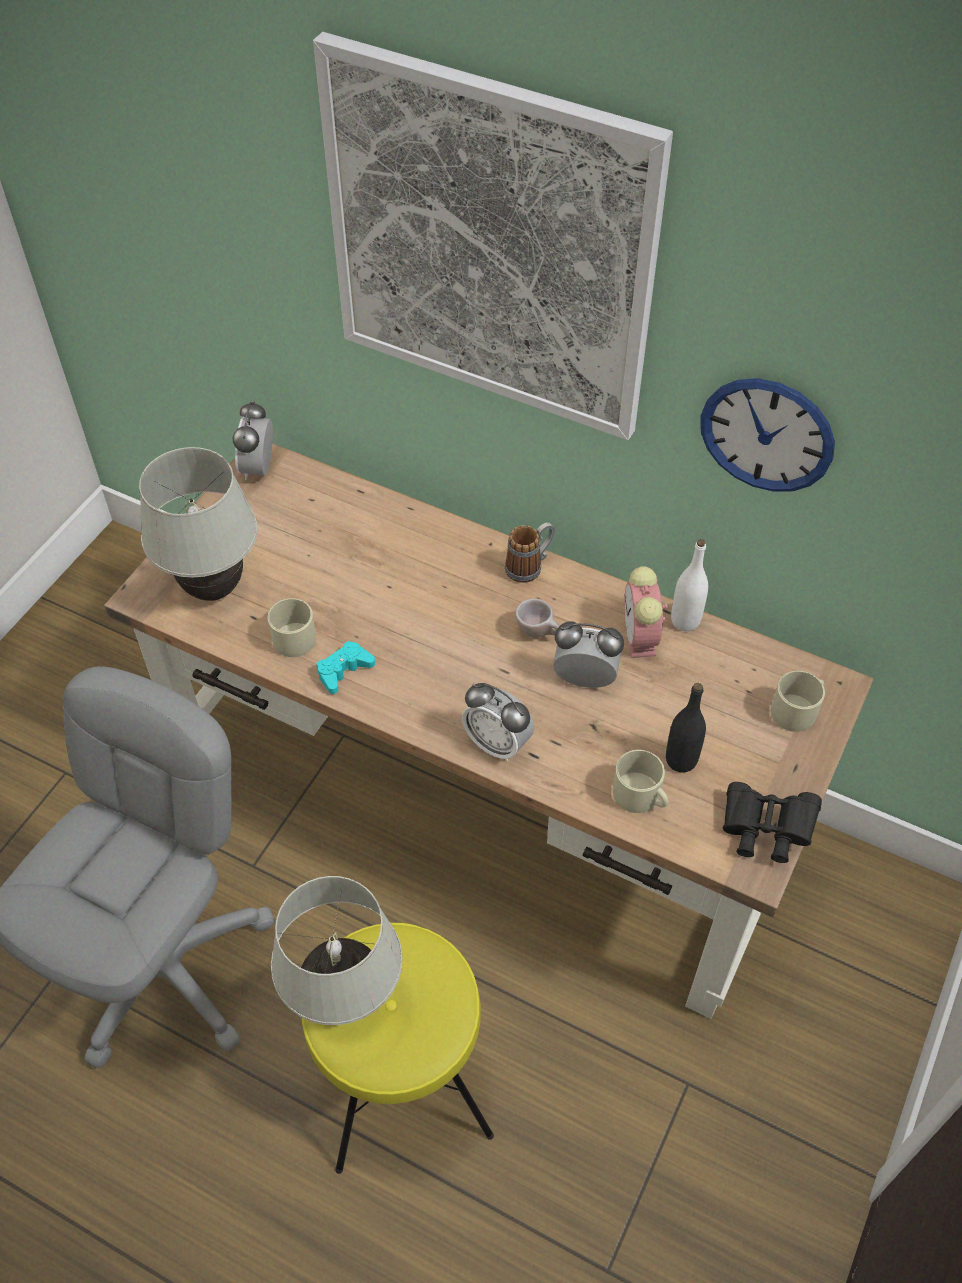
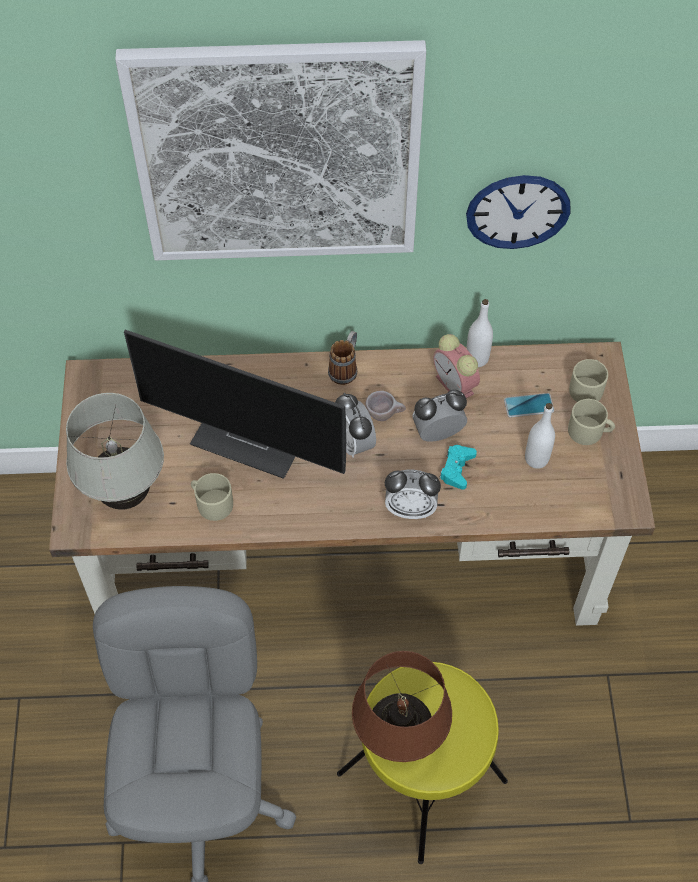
camera: 30 degrees left, 5 degrees up
alarm clock [232,400,273,480] -> alarm clock moved to [335,393,376,458]
white table lamp [271,876,403,1025] -> brown table lamp [352,651,452,762]
turquoise game controller [316,641,375,694] -> turquoise game controller moved to [439,445,477,490]
beige mug [613,750,669,813] -> beige mug moved to [568,399,615,445]
black bottle [666,683,706,772] -> white bottle [525,403,555,469]
black binoculars [723,782,822,863] -> none
none -> monitor [124,330,346,479]
none -> phone [504,393,554,417]

